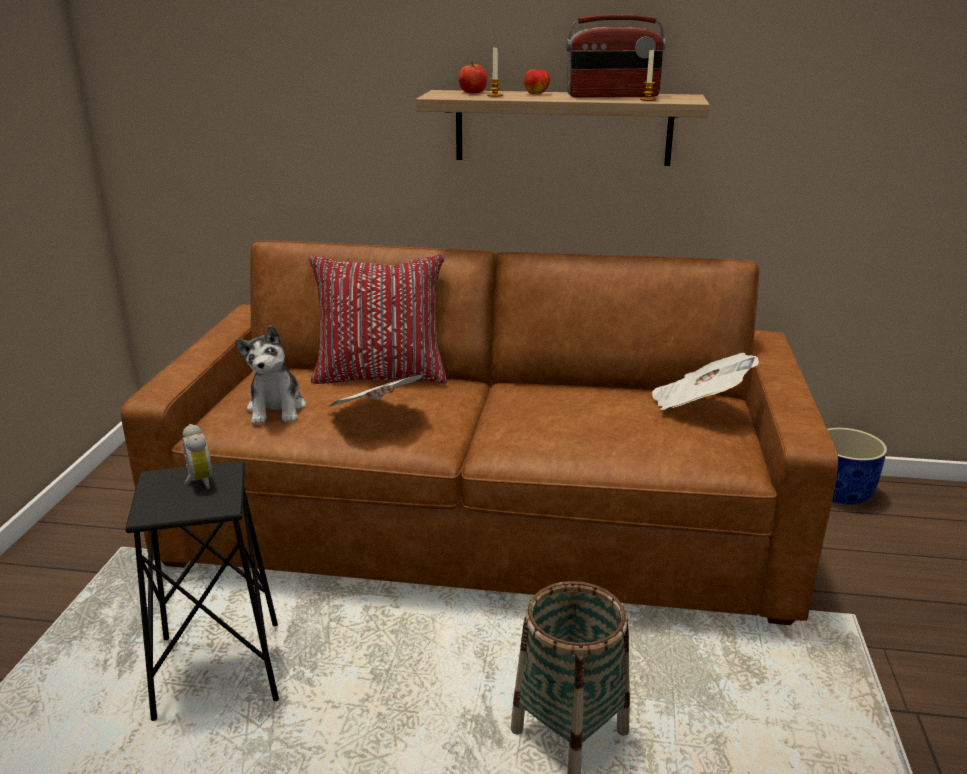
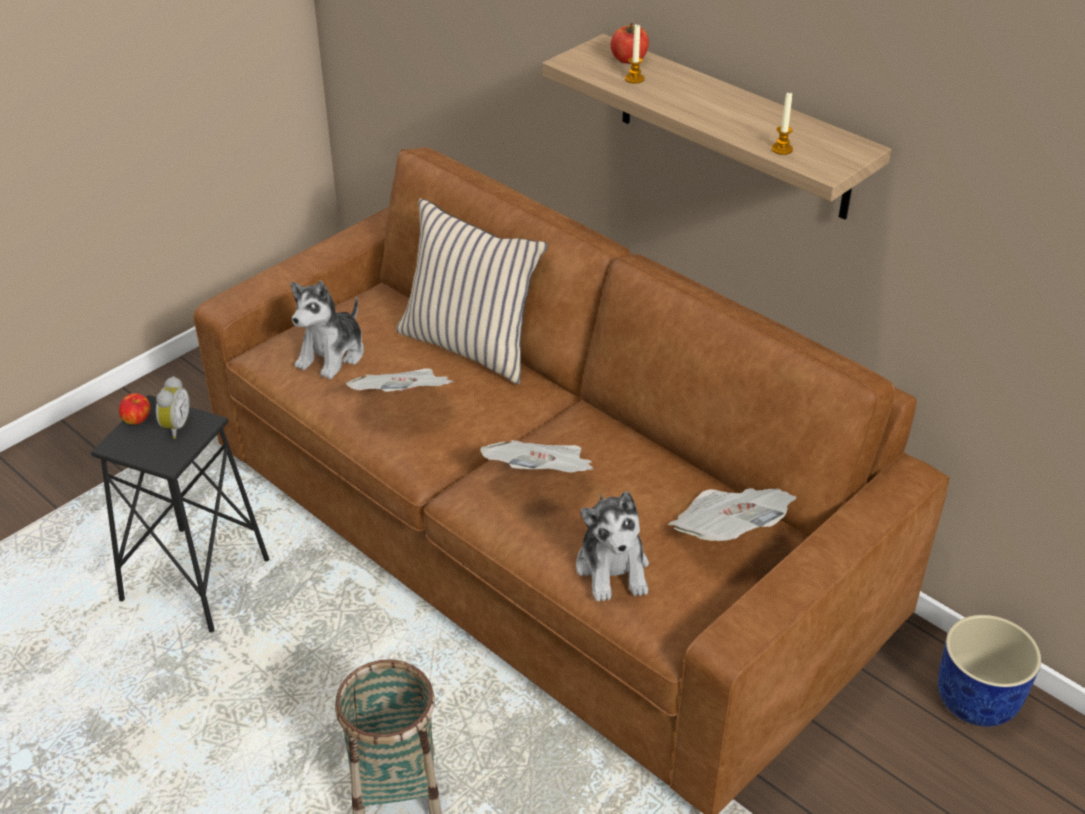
camera: 35 degrees right, 15 degrees up
red pillow [309,254,447,384] -> beige pillow [396,198,548,384]
apple [524,69,550,94] -> apple moved to [119,393,150,425]
radio [566,14,666,98] -> none
none -> newspaper [480,440,594,473]
none -> plush toy [576,491,649,602]

